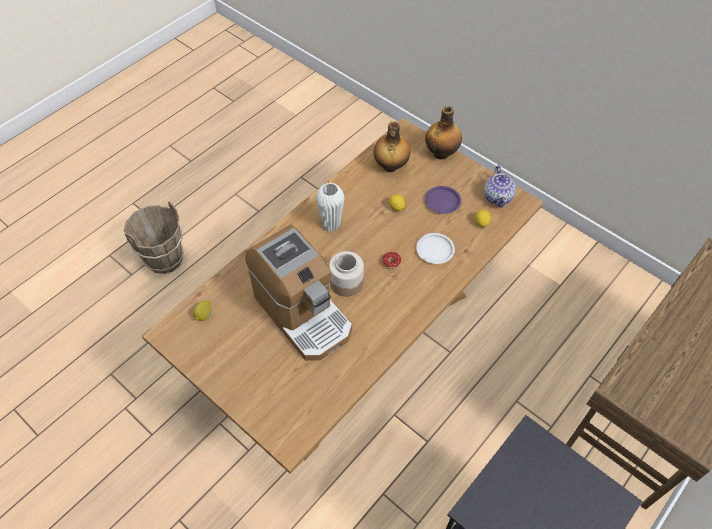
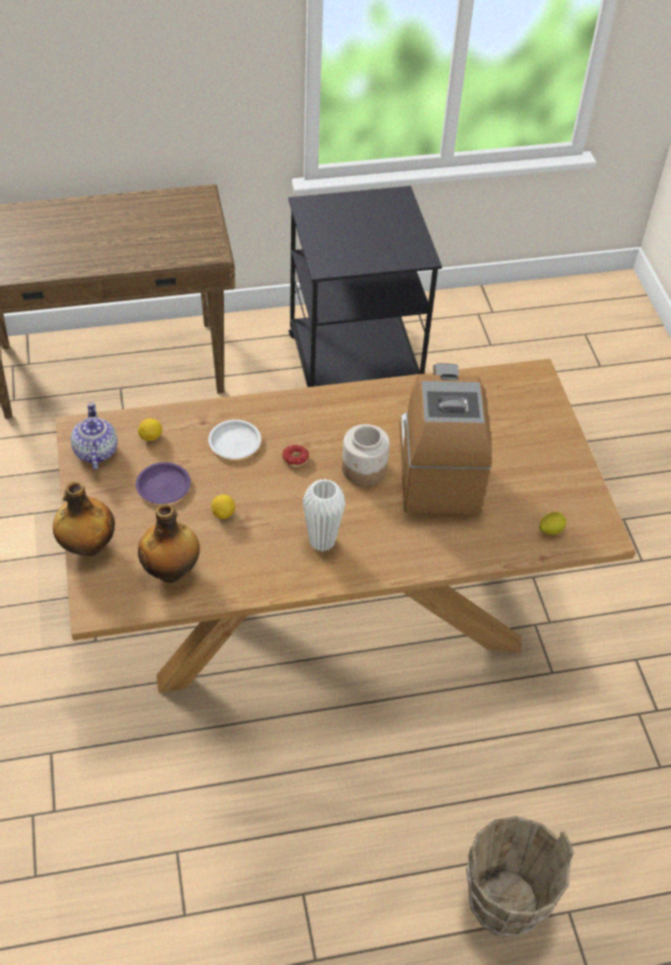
camera: 145 degrees left, 5 degrees down
teapot [484,166,516,208] -> teapot turned 45 degrees counterclockwise [71,402,118,470]

